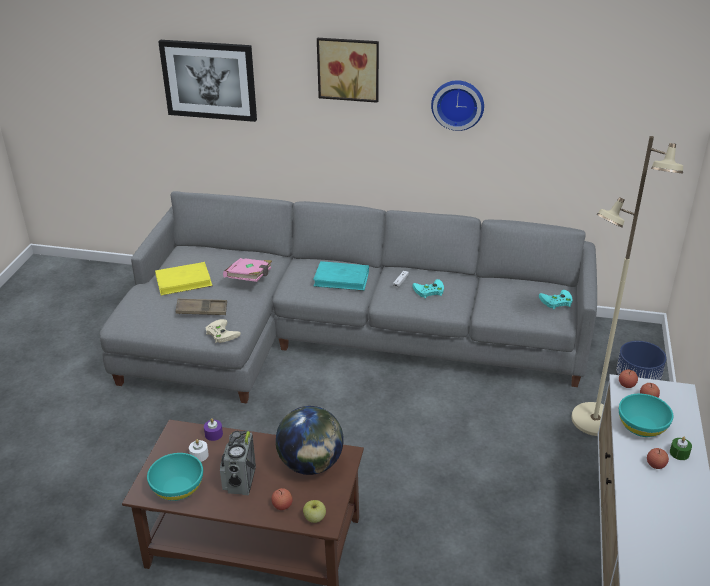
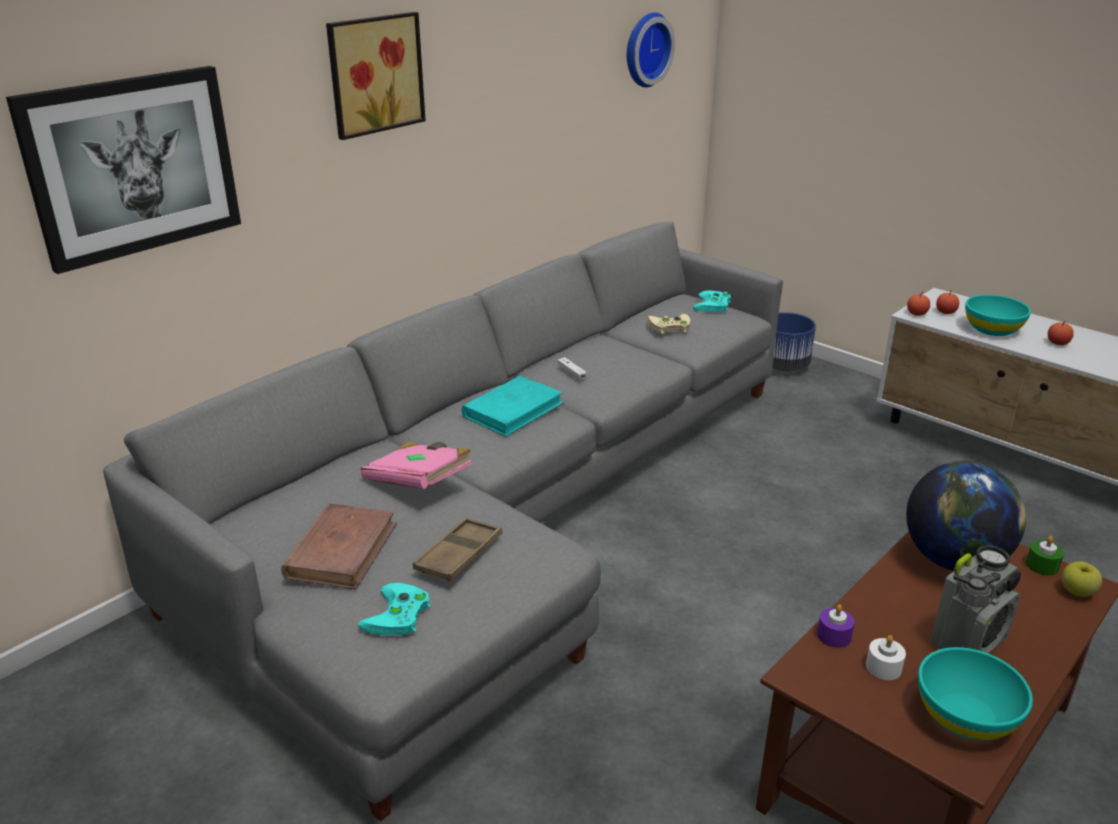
camera: 60 degrees left, 5 degrees down
yellow book [155,262,213,295] -> brown book [281,503,397,590]
beige game controller [206,319,241,343] -> beige game controller moved to [647,314,690,334]
radio [220,431,256,495] -> radio turned 75 degrees counterclockwise [930,545,1021,654]
apple [272,488,293,510] -> none
turquoise game controller [412,279,444,298] -> turquoise game controller moved to [358,583,431,635]
wall clock [431,80,484,131] -> wall clock moved to [627,12,675,87]
beige floor lamp [571,136,683,436] -> none
green candle [670,437,692,460] -> green candle moved to [1026,536,1064,576]

